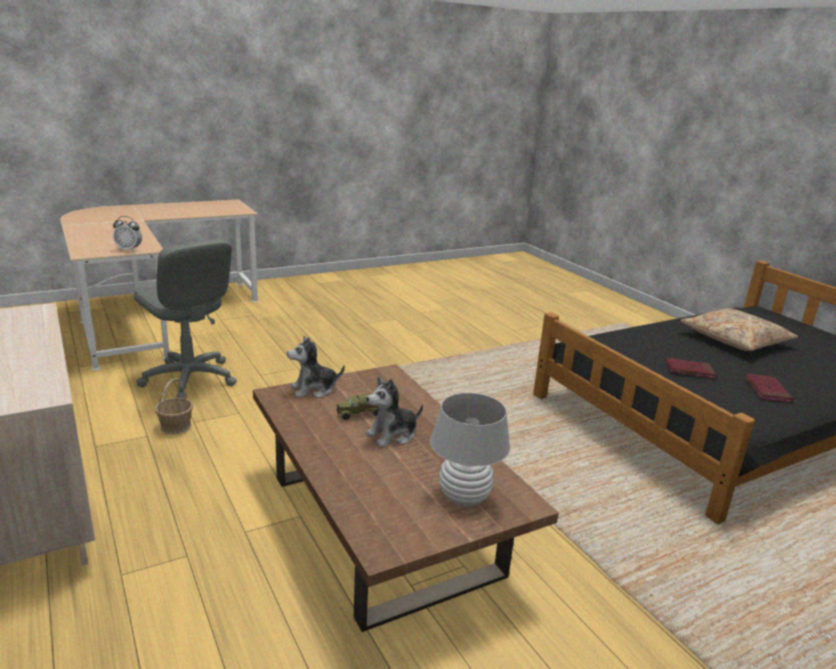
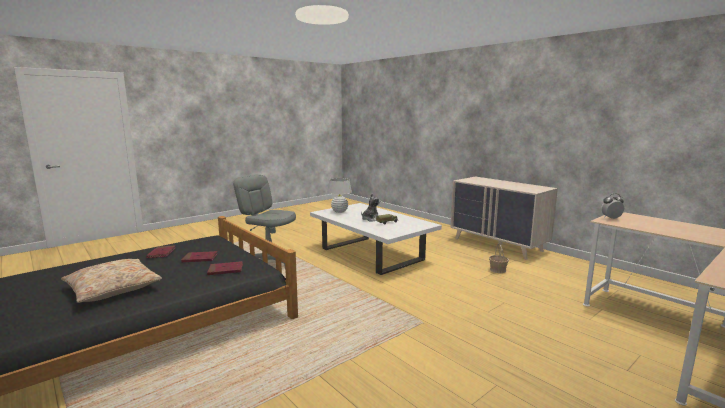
camera: 170 degrees right, 10 degrees down
grey office chair [134,239,237,399] -> grey office chair moved to [233,174,296,266]
brown coffee table [253,364,559,632] -> white coffee table [310,203,442,275]
plush toy [287,336,345,398] -> none
none -> red book [207,261,243,275]

